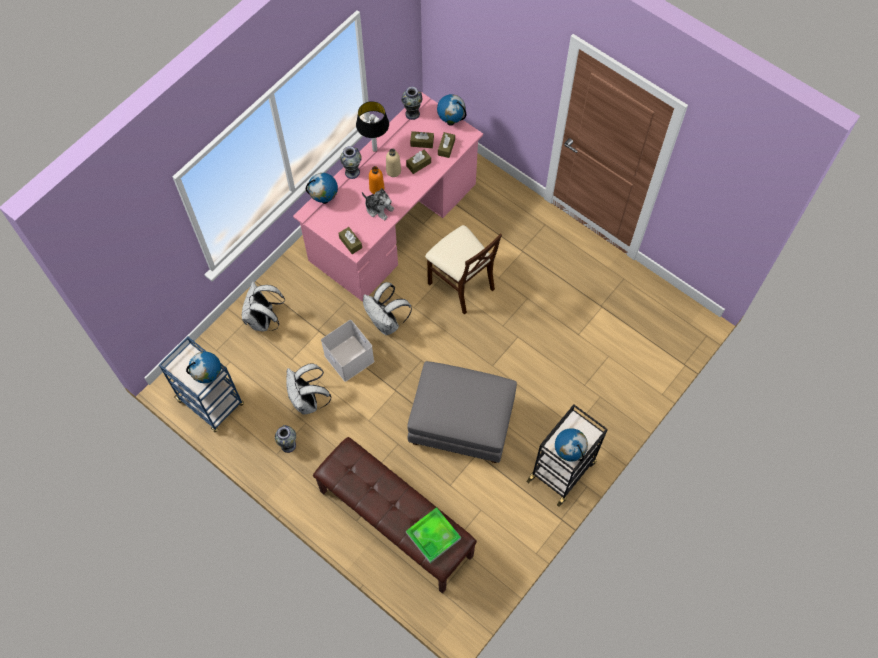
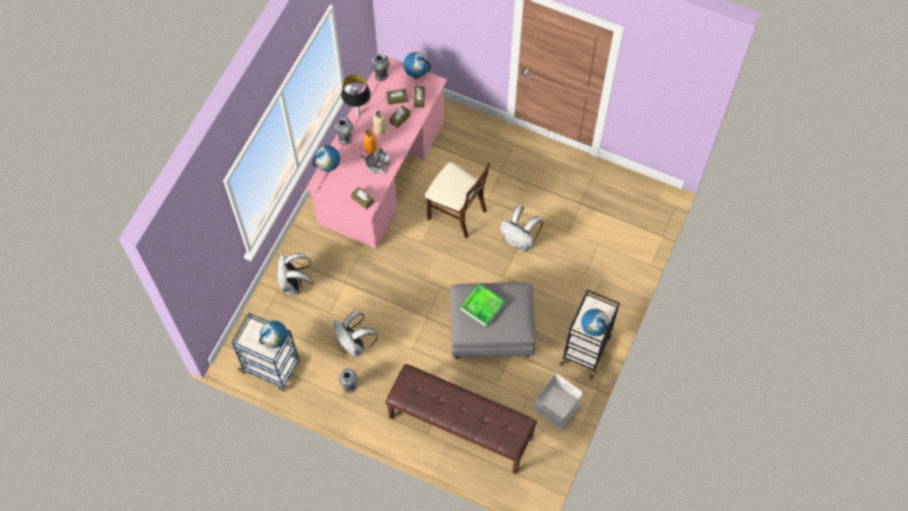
camera: 15 degrees left, 0 degrees up
white storage box [321,320,374,382] -> white storage box moved to [534,373,583,429]
white backpack [363,282,412,335] -> white backpack moved to [500,205,543,252]
tray [406,507,461,563] -> tray moved to [461,284,505,327]

